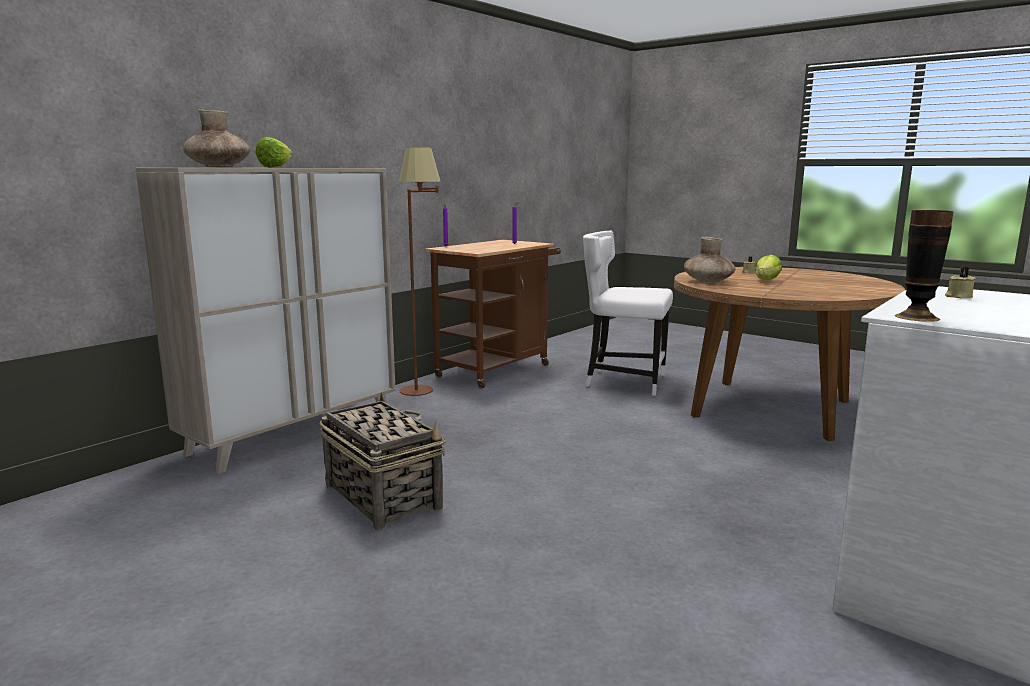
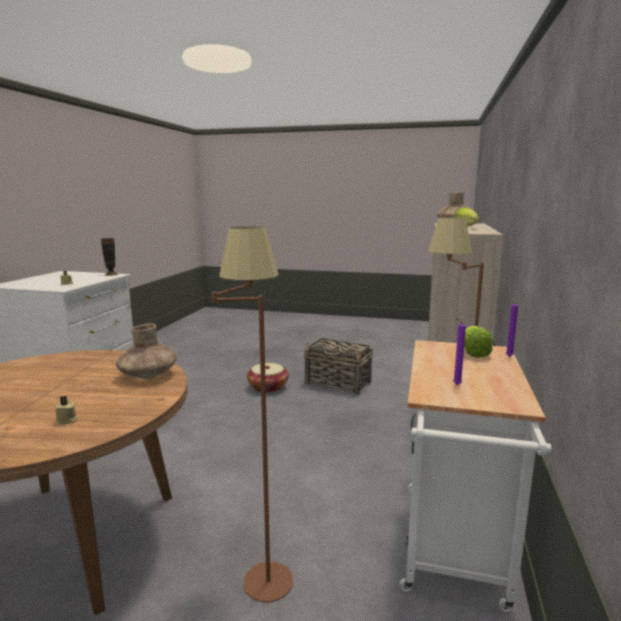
camera: 155 degrees right, 0 degrees up
brown cart [425,240,561,389] -> white cart [400,340,552,612]
white chair [583,231,673,396] -> brown floor lamp [212,226,293,602]
lettuce [755,254,782,280] -> lettuce moved to [464,326,493,358]
none -> basket [247,363,289,393]

